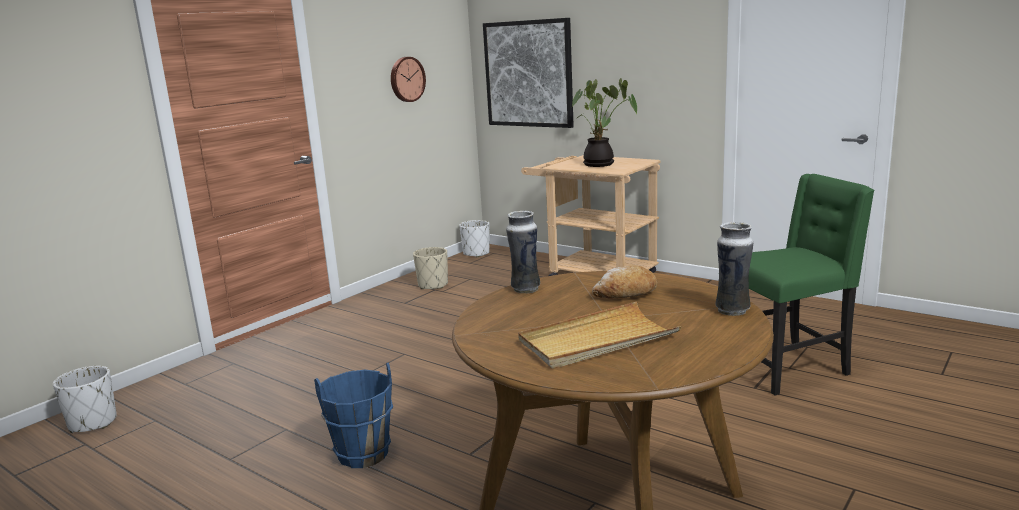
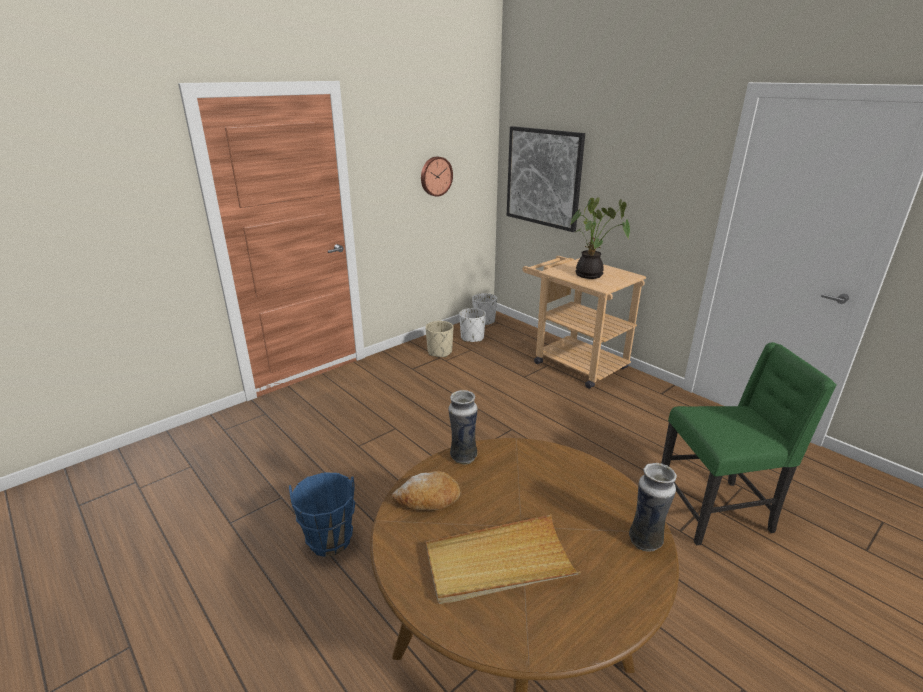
camera: 10 degrees right, 10 degrees up
white planter [53,366,117,433] -> white planter moved to [459,308,486,342]
bread [592,265,657,298] -> bread moved to [392,471,460,510]

